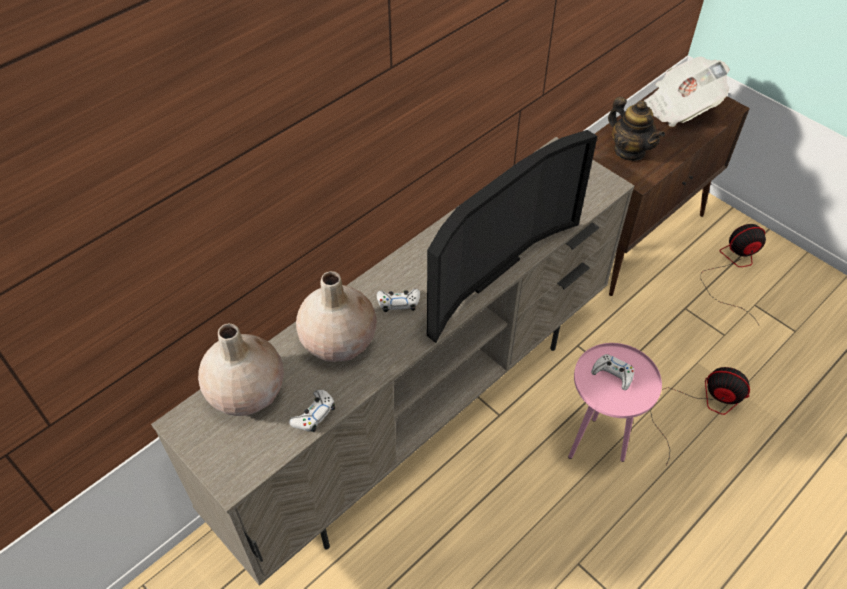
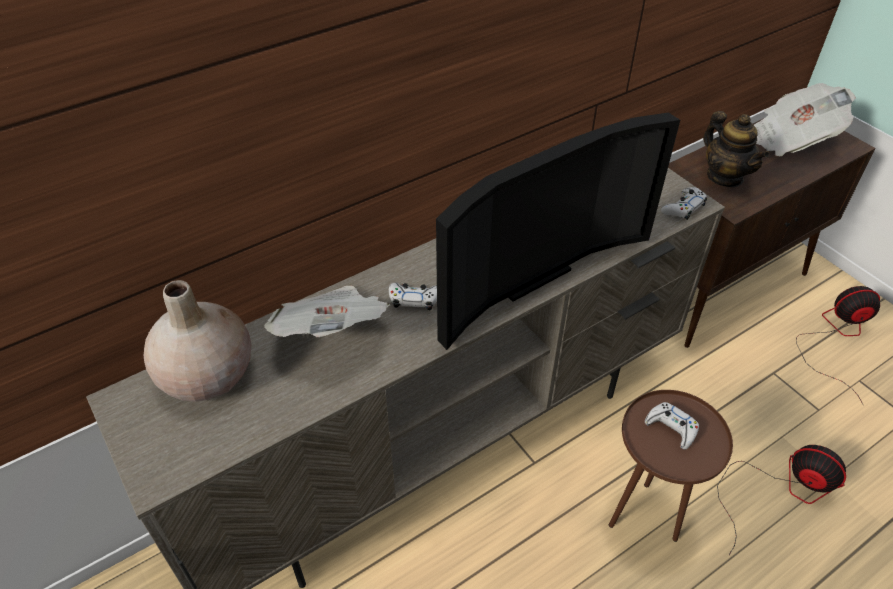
camera: 10 degrees right, 5 degrees down
white game controller [289,390,335,432] -> white game controller moved to [661,187,707,220]
beige vase [296,271,376,362] -> newspaper [264,286,390,337]
pink side table [568,343,662,462] -> brown side table [609,390,733,542]

